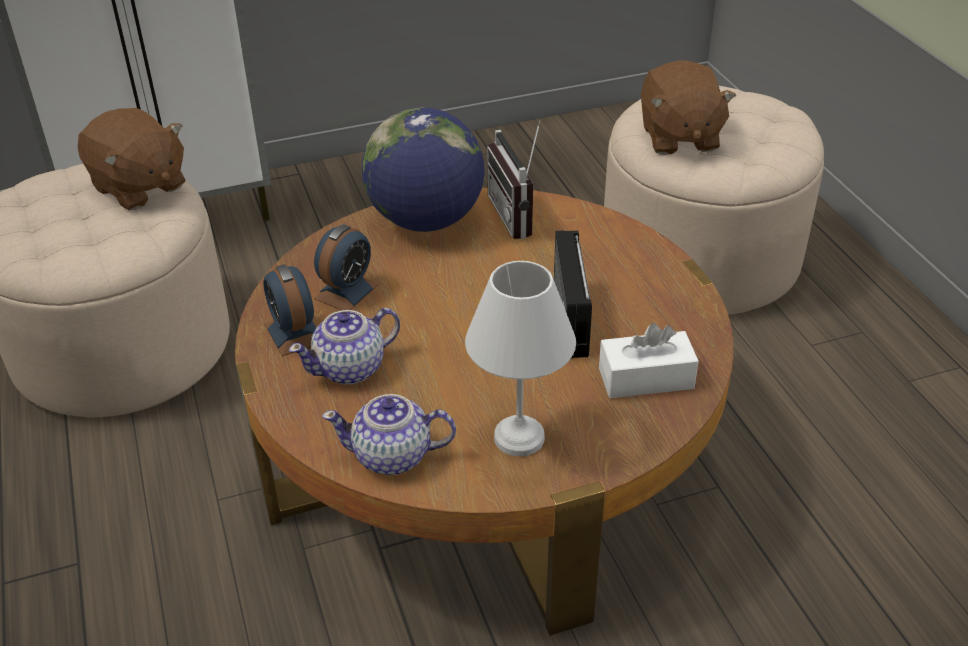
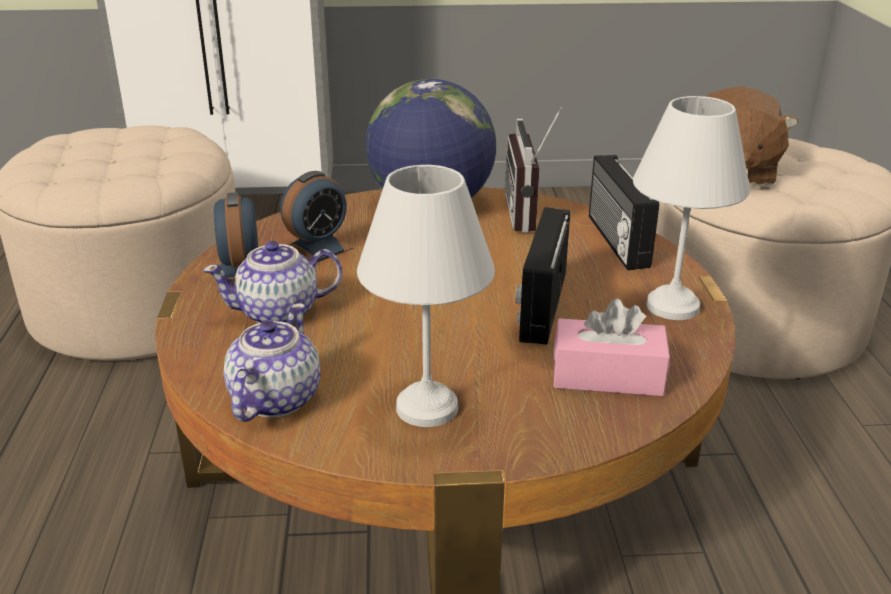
camera: 15 degrees right, 10 degrees down
brown plush toy [78,108,186,210] -> none
teapot [322,394,456,475] -> teapot turned 90 degrees clockwise [224,303,320,422]
white tissue box [599,323,699,398] -> pink tissue box [553,298,670,396]
none -> radio [589,155,659,270]
none -> white table lamp [633,96,750,320]

